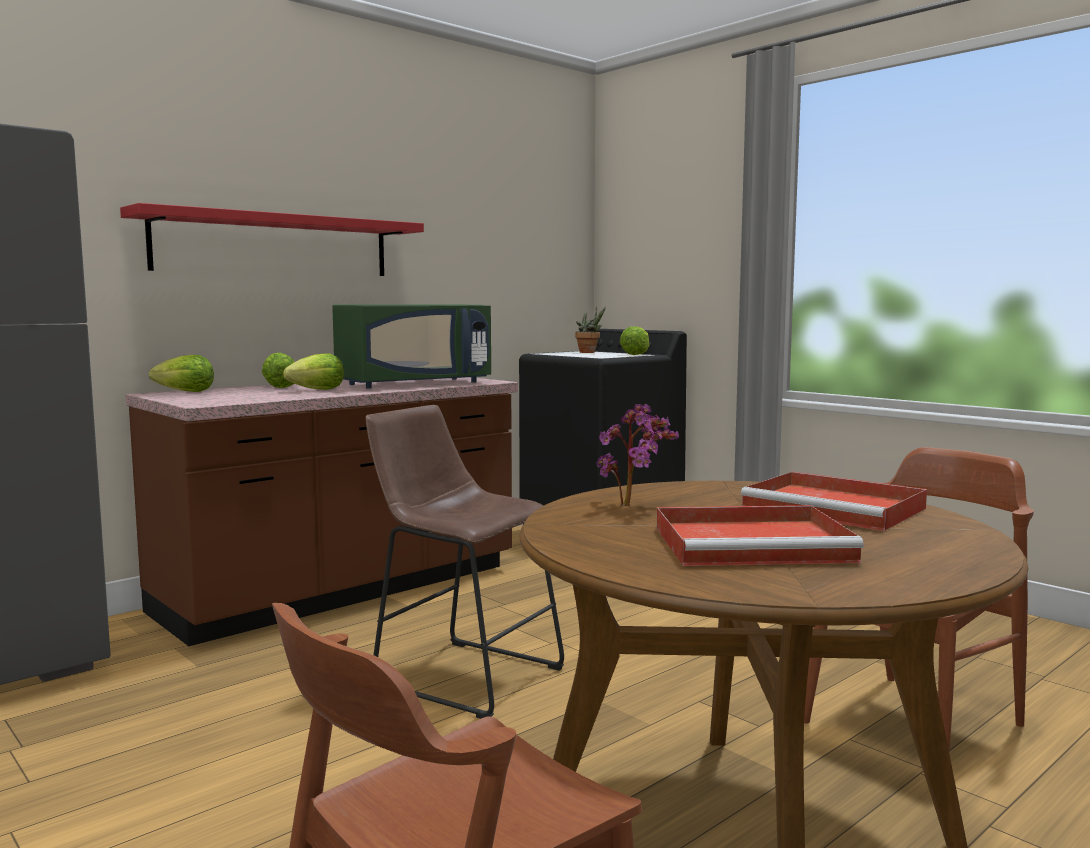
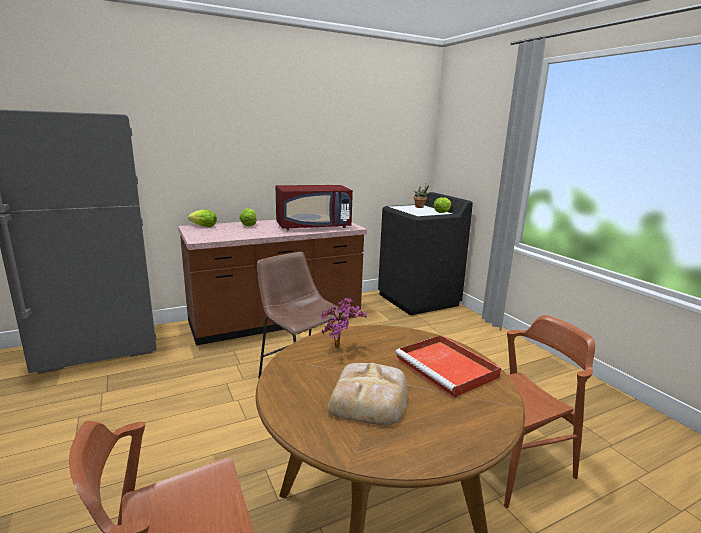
camera: 15 degrees right, 10 degrees up
red shelf [120,203,424,276] -> none
lettuce [283,353,344,390] -> none
green microwave [332,304,491,388] -> red microwave [276,185,353,230]
red tray [657,505,864,566] -> bread [327,363,408,426]

